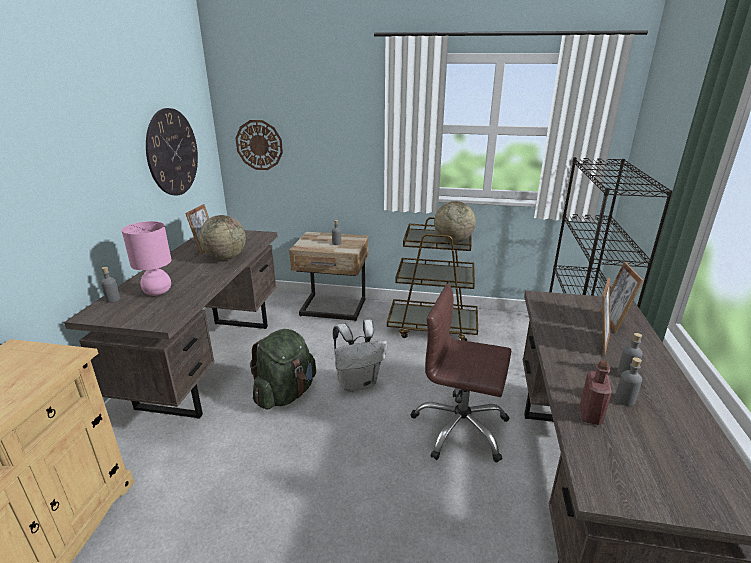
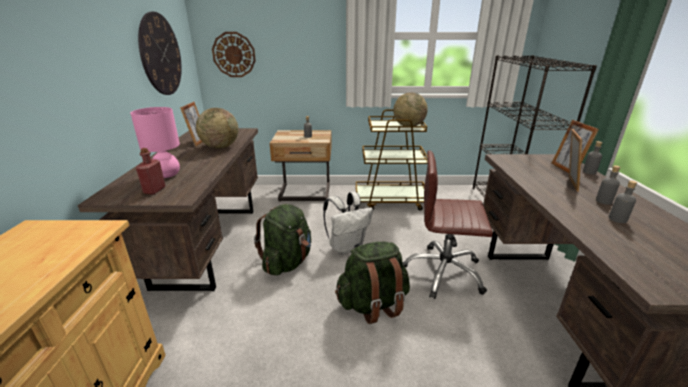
camera: 10 degrees left, 0 degrees up
grey bottle [101,267,120,303] -> grey bottle moved to [583,141,602,174]
red bottle [580,360,612,425] -> red bottle moved to [136,148,166,194]
none -> green backpack [335,242,410,324]

